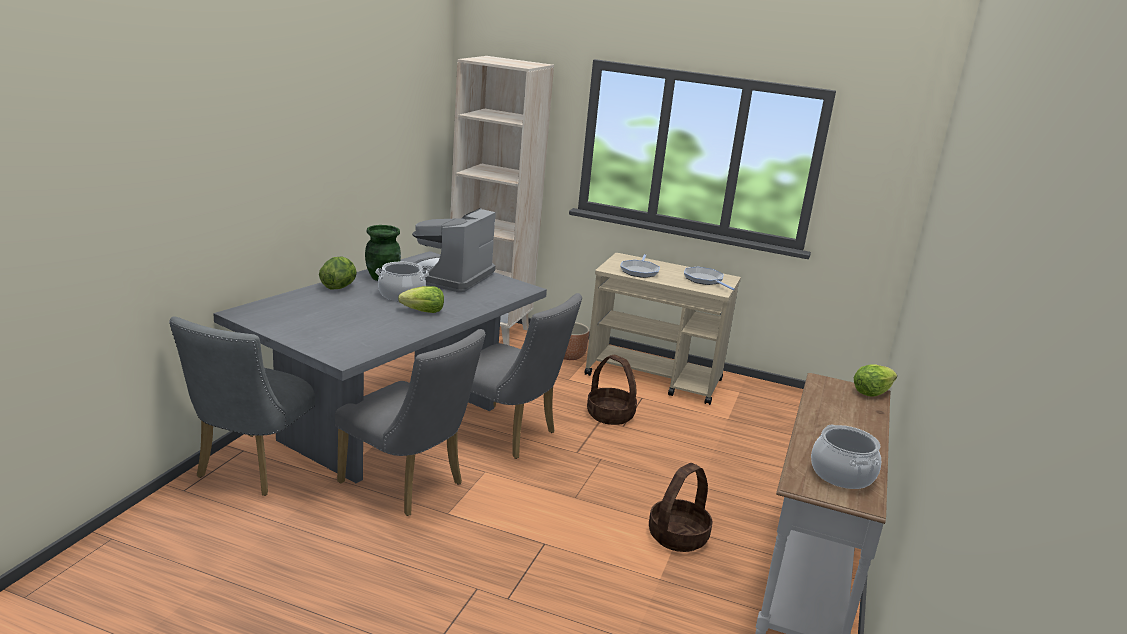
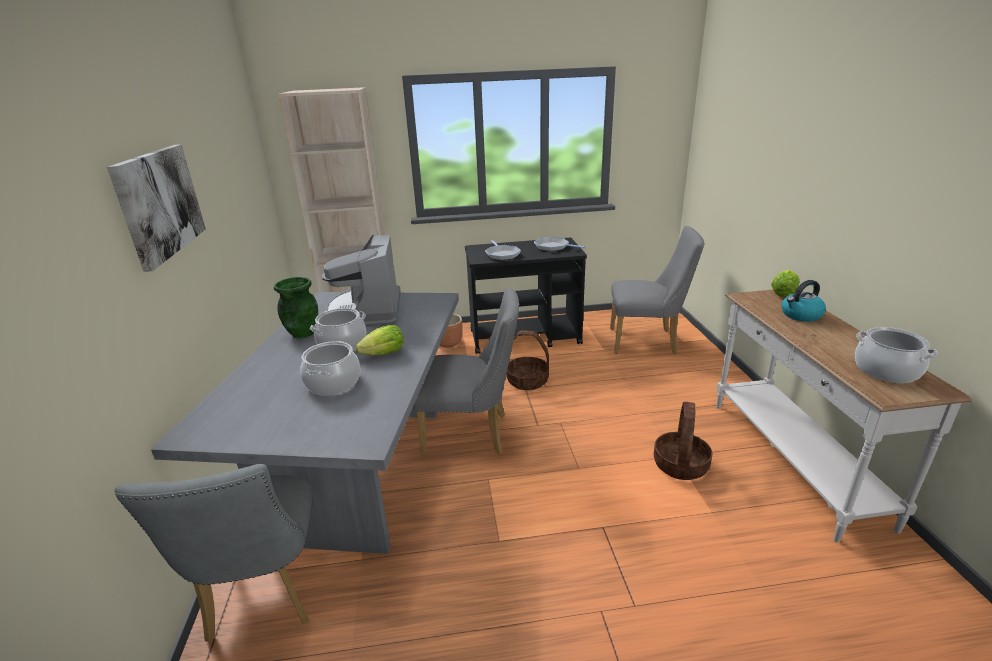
camera: 25 degrees left, 5 degrees up
lettuce [319,257,357,290] -> none
grey chair [335,329,486,516] -> grey chair moved to [610,226,704,354]
beige cart [584,253,741,405] -> black cart [465,238,587,354]
none -> picture [107,144,206,272]
none -> cooking pot [300,341,361,396]
none -> kettle [782,280,826,322]

